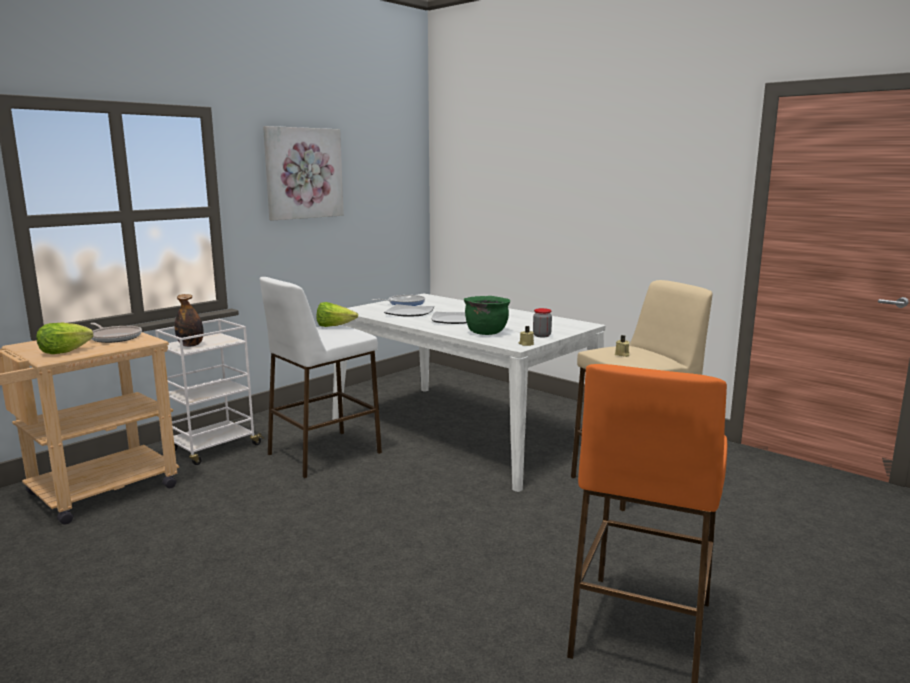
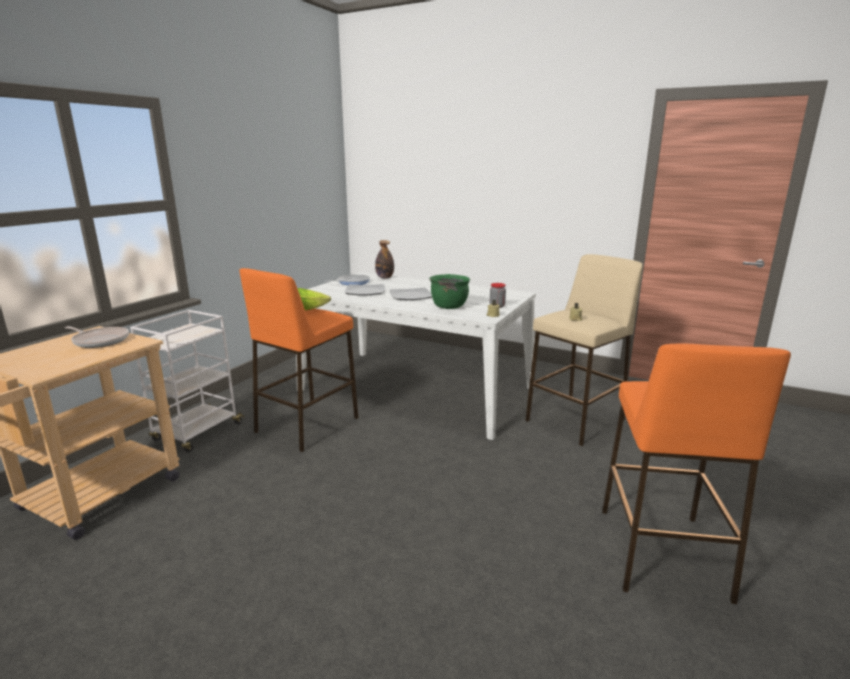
camera: 15 degrees left, 5 degrees up
lettuce [36,323,93,354] -> none
bottle [175,294,204,347] -> bottle moved to [375,240,394,278]
white stool [260,277,382,478] -> orange stool [239,268,358,452]
picture [263,126,344,221] -> none

